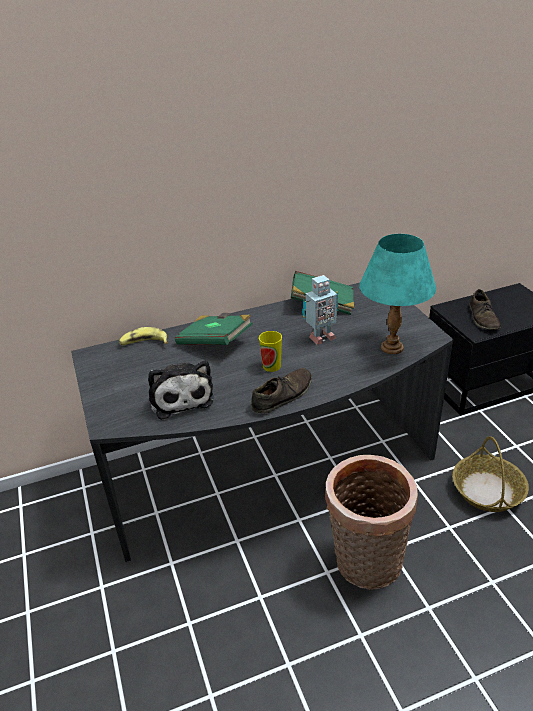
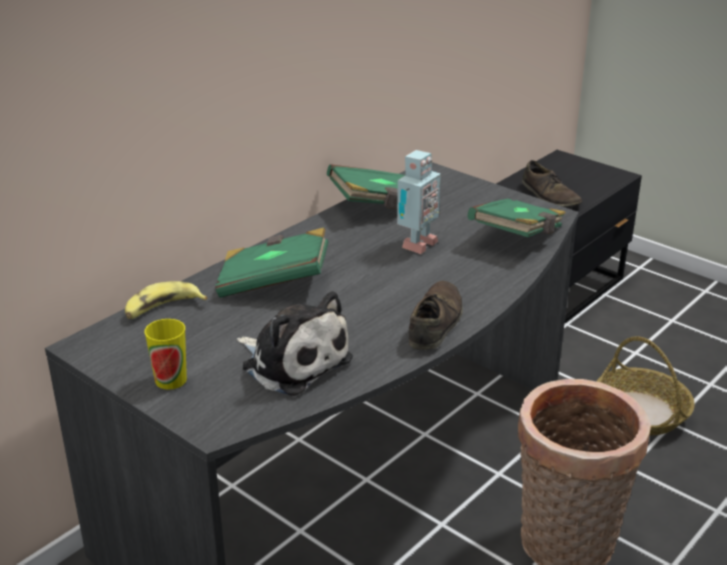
camera: 30 degrees left, 5 degrees down
cup [259,331,282,372] -> cup moved to [145,319,187,390]
turquoise table lamp [359,234,436,354] -> green book [468,199,566,237]

